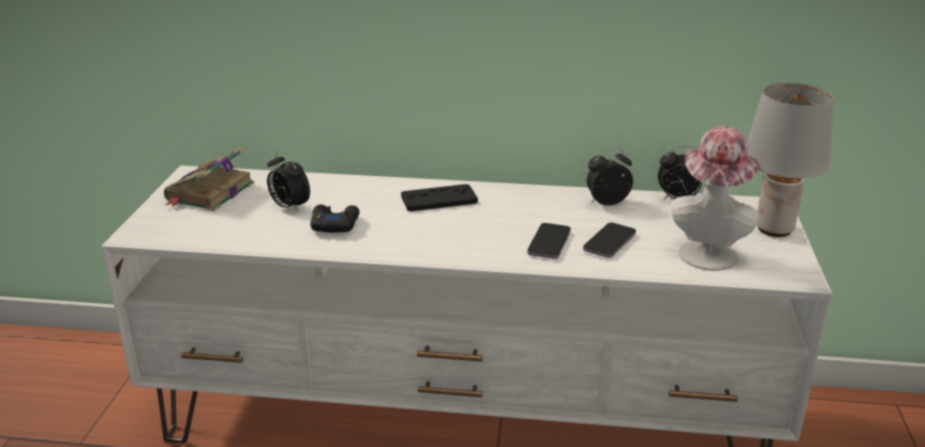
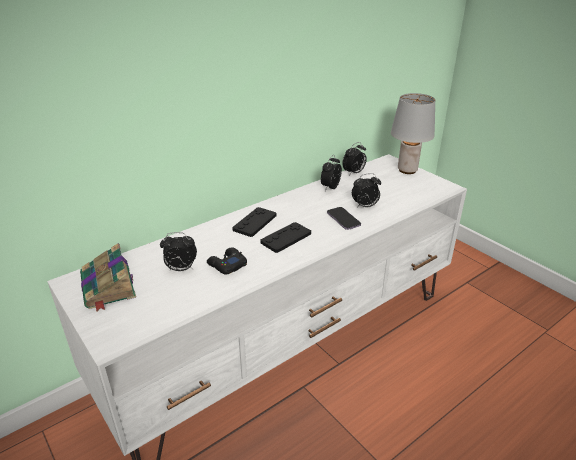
camera: 45 degrees left, 5 degrees up
phone [583,223,636,258] -> alarm clock [352,173,381,208]
hat [671,126,760,271] -> none
none -> black game controller [260,222,311,253]

